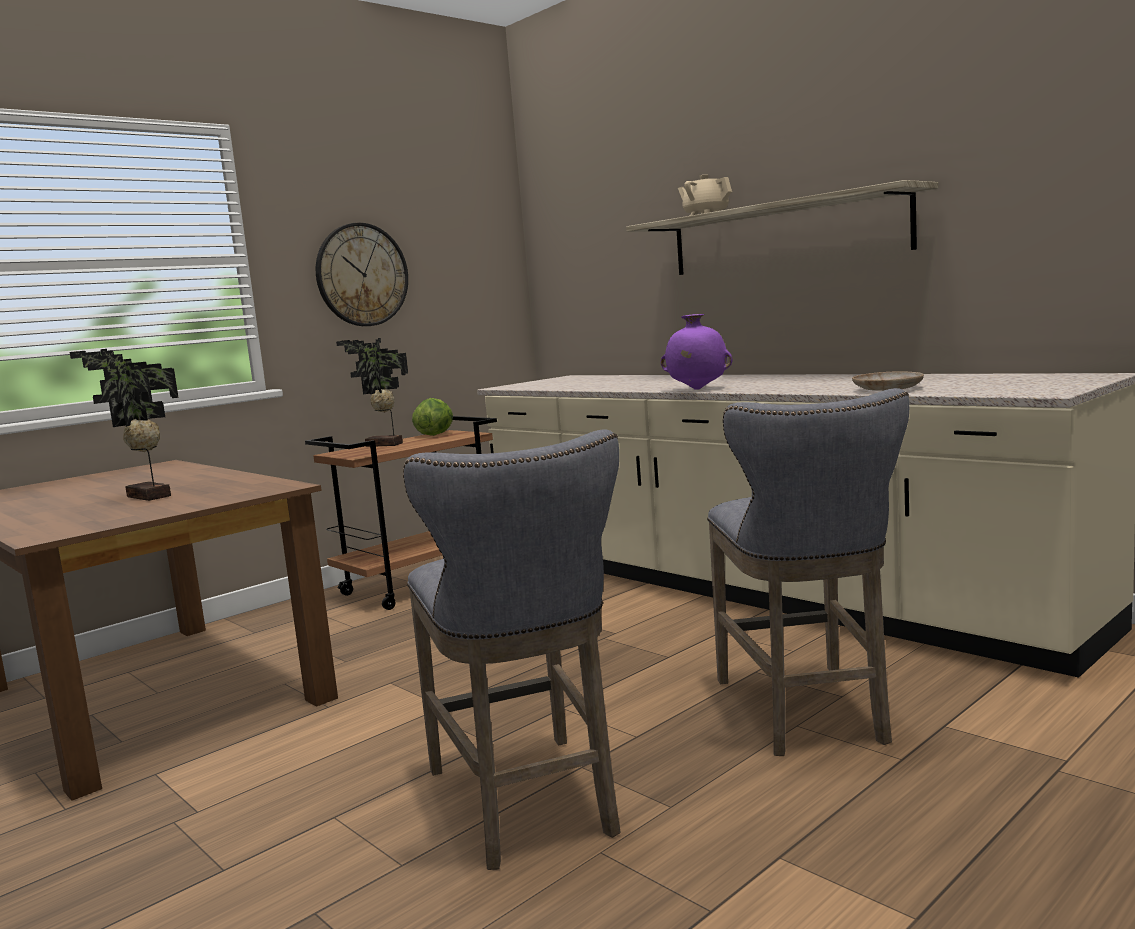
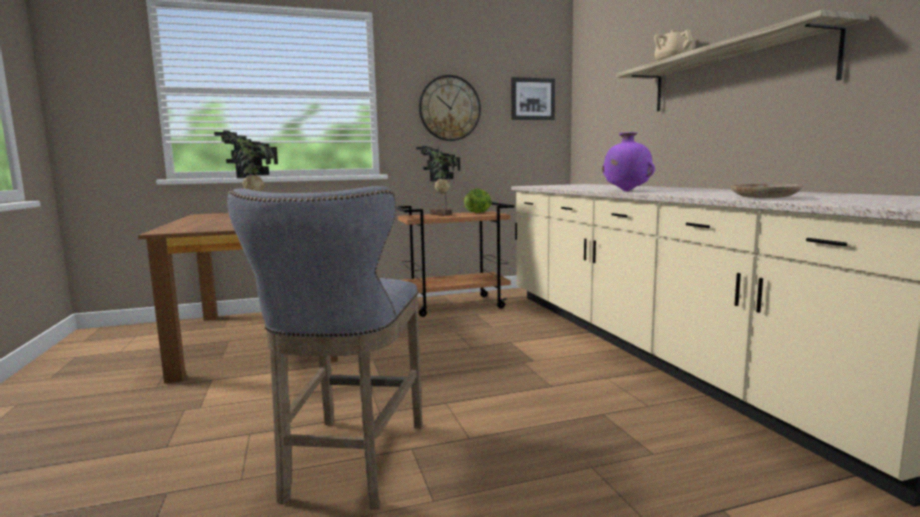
camera: 25 degrees right, 0 degrees up
grey stool [707,388,909,756] -> none
none -> picture [511,77,555,120]

